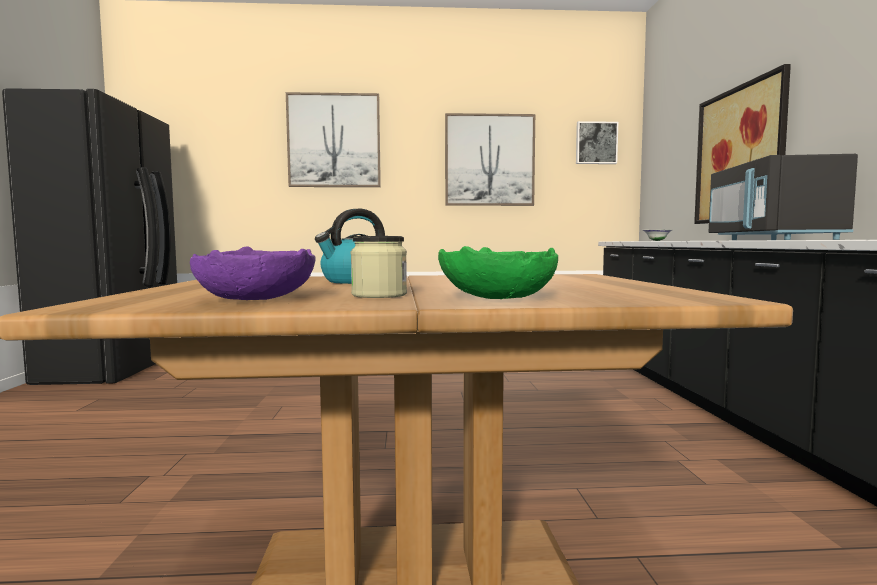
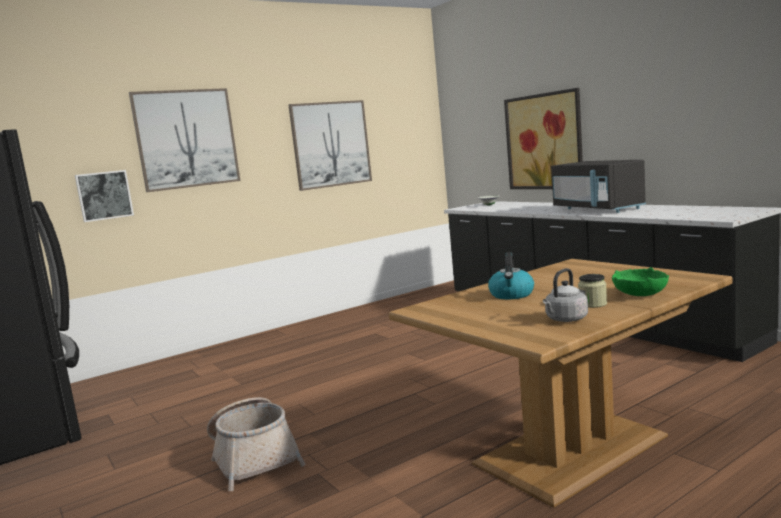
camera: 30 degrees left, 5 degrees up
purple bowl [190,246,316,300] -> grey kettle [543,268,588,322]
picture [576,121,618,164] -> picture moved to [75,170,134,222]
none -> basket [207,397,305,491]

